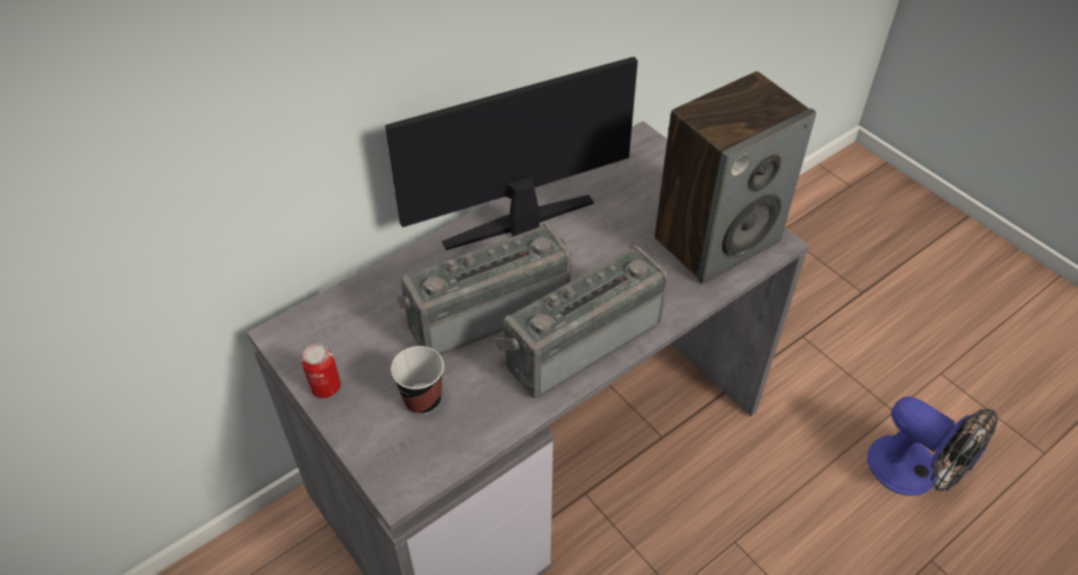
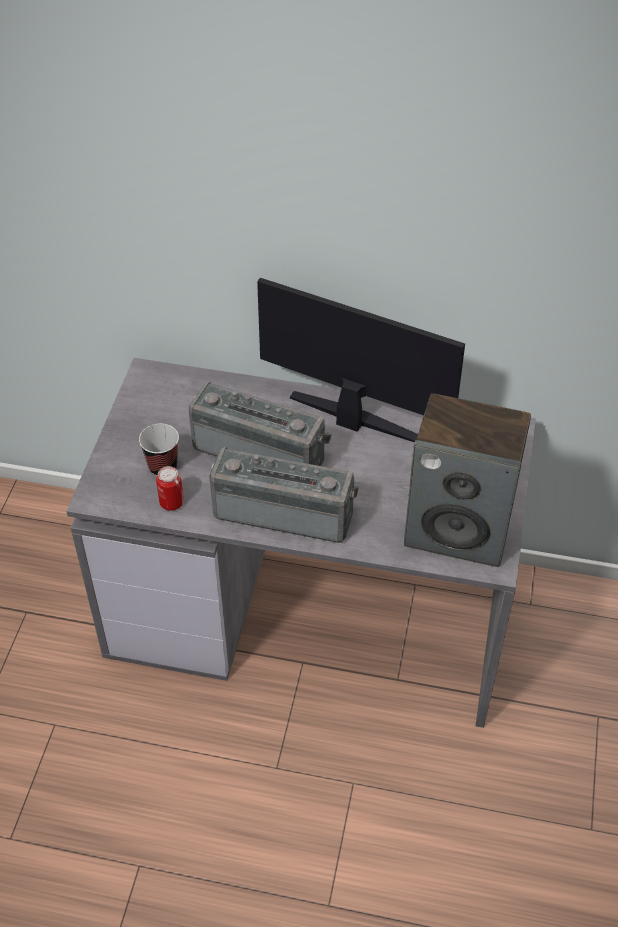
camera: 50 degrees right, 0 degrees up
can [301,343,341,398] -> can moved to [156,466,184,511]
fan [867,396,998,496] -> none

